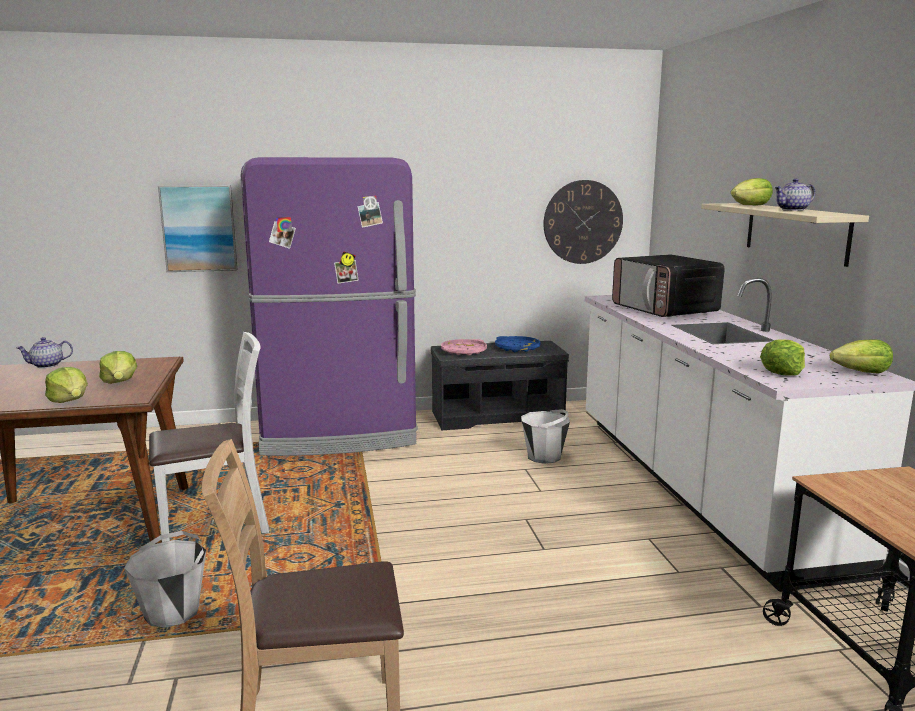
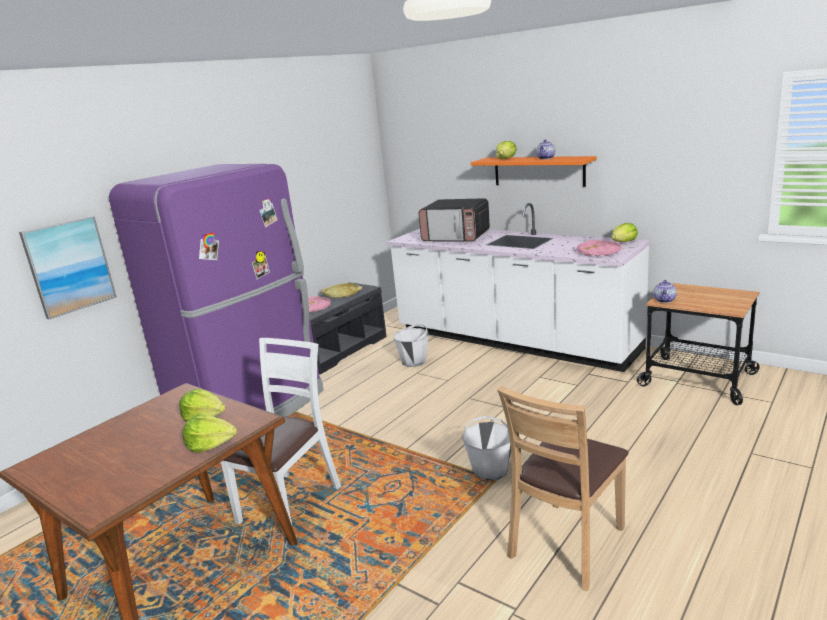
camera: 40 degrees left, 5 degrees up
teapot [16,337,73,368] -> teapot moved to [653,280,677,303]
white bucket [124,531,206,628] -> white bucket moved to [462,416,511,480]
blue tray [495,336,541,352] -> yellow tray [321,283,362,298]
wall clock [544,180,623,264] -> none
beige shelf [701,203,869,267] -> orange shelf [471,156,597,187]
lettuce [760,339,805,376] -> pink tray [577,240,622,257]

